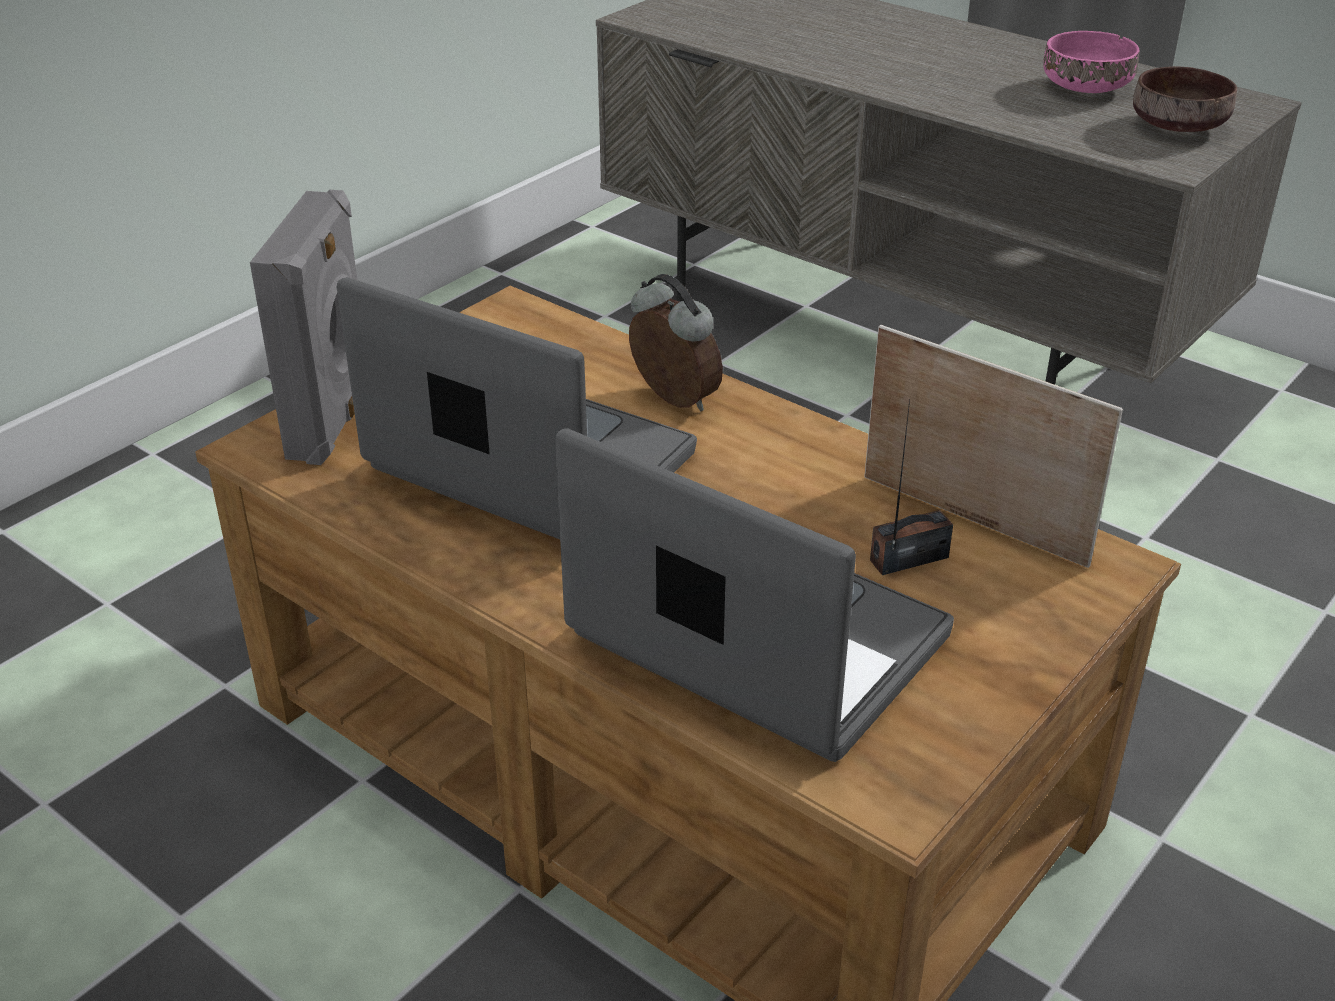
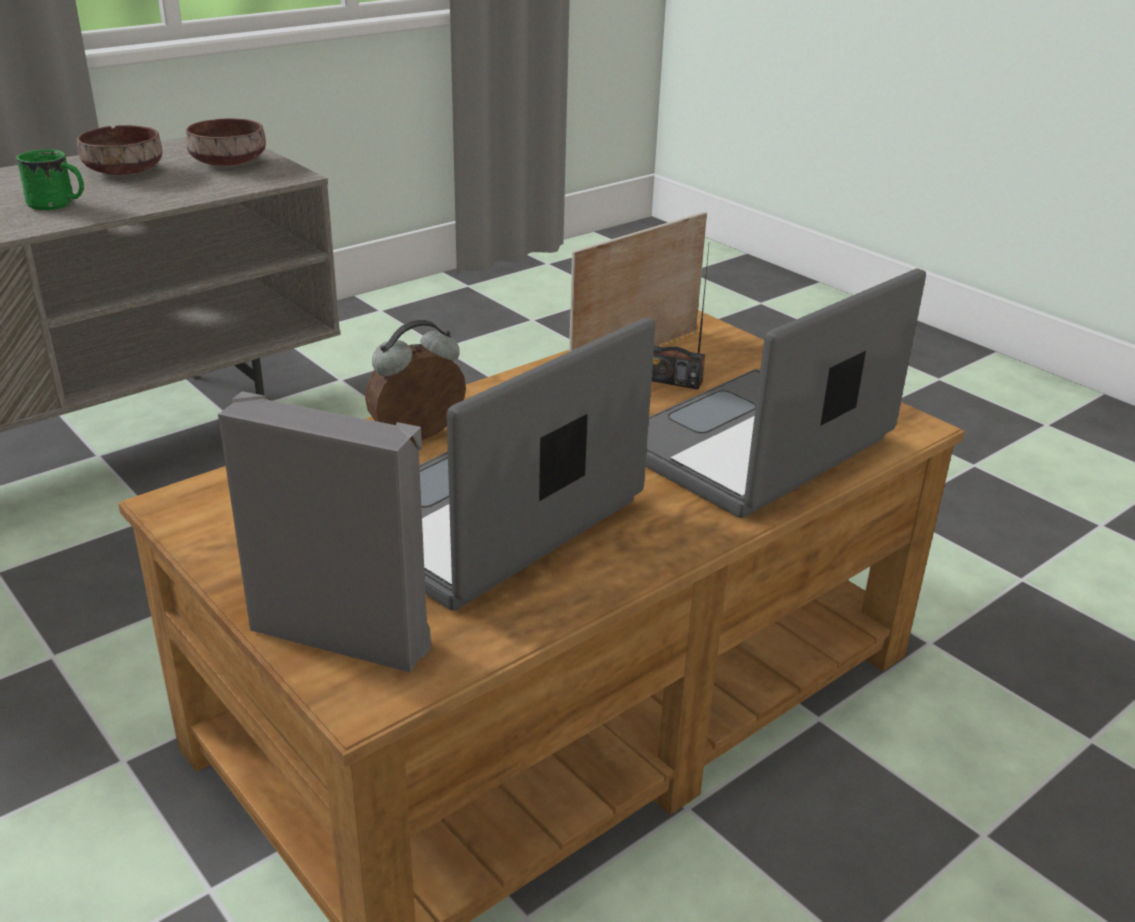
camera: 80 degrees left, 5 degrees down
radio [870,399,953,575] -> radio turned 60 degrees counterclockwise [652,246,709,390]
pink bowl [1043,31,1139,93] -> brown bowl [77,125,162,175]
none -> green mug [16,149,84,210]

